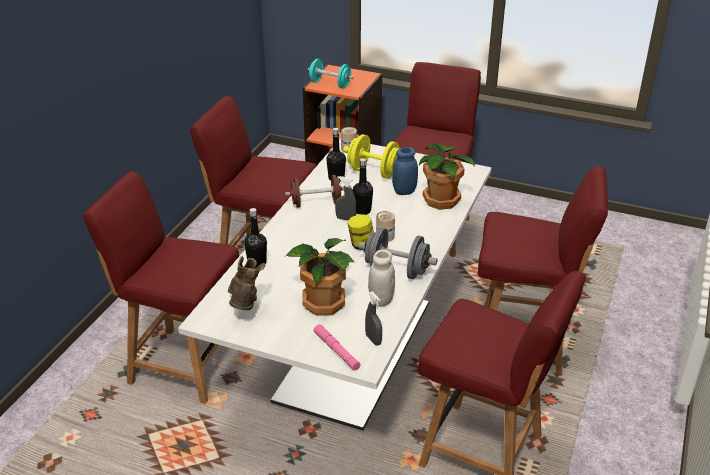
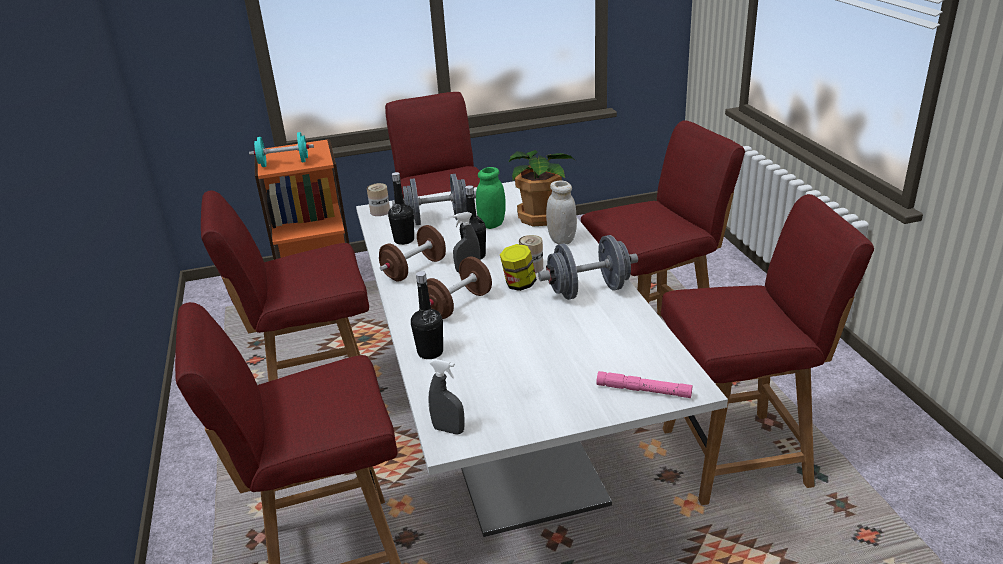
camera: 35 degrees left, 5 degrees down
brown boot [228,256,266,310] -> none
potted plant [286,238,354,316] -> none
yellow dumbbell [343,134,400,179] -> grey dumbbell [392,174,476,225]
grey spray bottle [365,291,382,345] -> grey spray bottle moved to [428,359,465,434]
white jar [368,250,395,307] -> white jar moved to [546,180,577,244]
blue jar [392,147,418,195] -> green jar [476,167,506,229]
none -> brown dumbbell [427,257,492,319]

